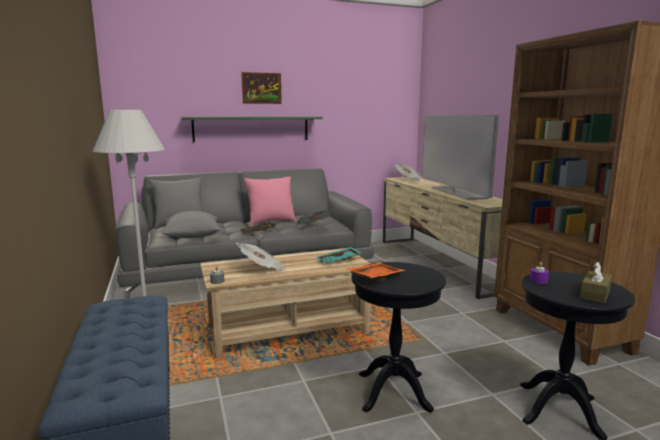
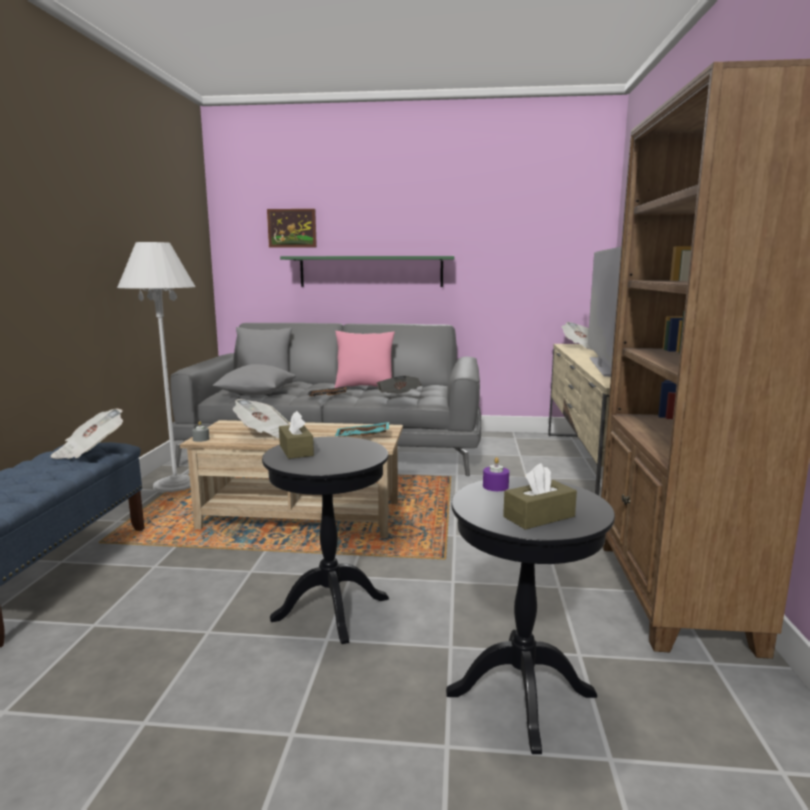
camera: 25 degrees right, 0 degrees up
picture [241,72,282,104] -> picture moved to [267,209,317,248]
orange tray [347,263,405,281] -> brown tissue box [279,411,314,459]
none -> newspaper [51,409,123,459]

